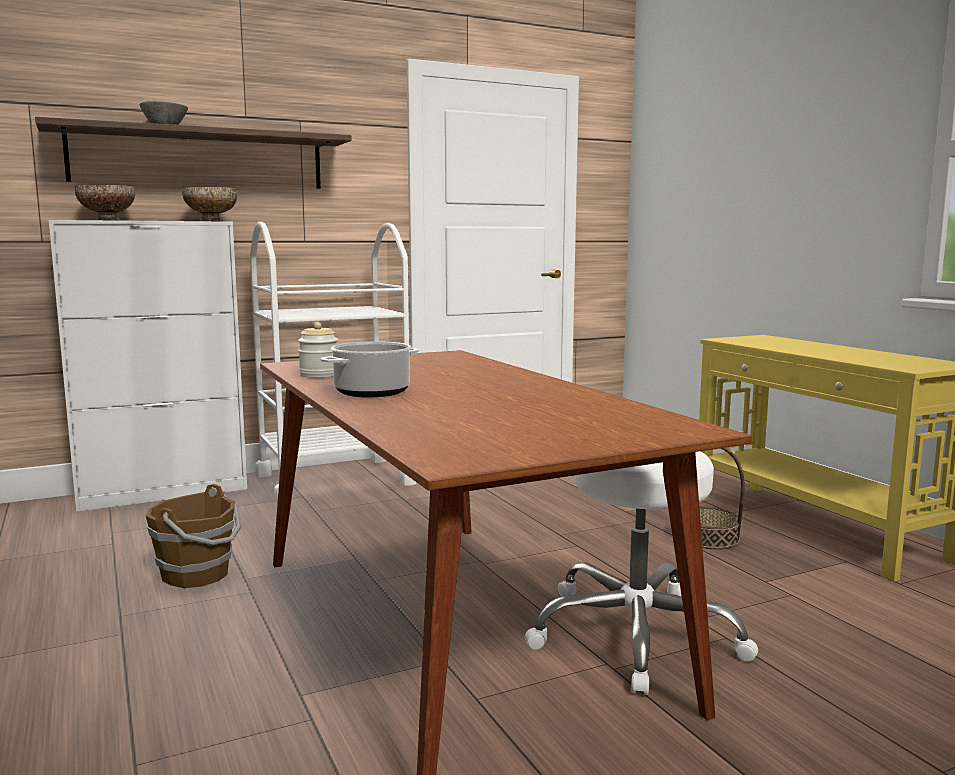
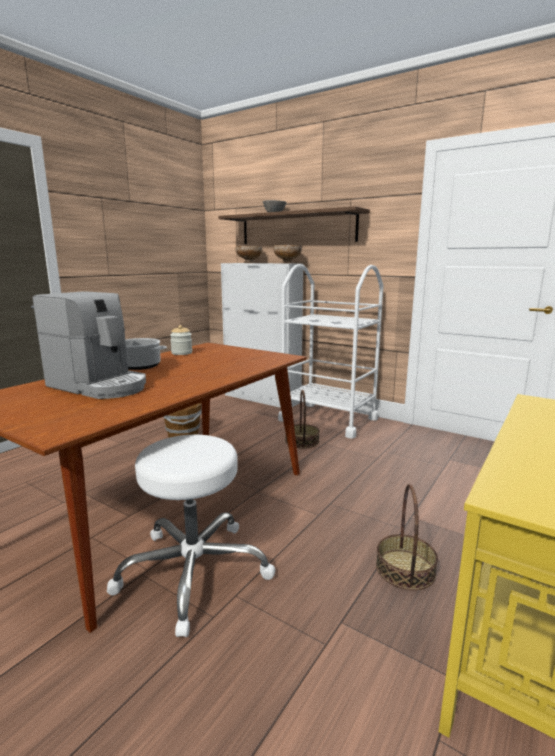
camera: 60 degrees right, 5 degrees up
none -> coffee machine [33,291,146,399]
none -> basket [285,390,320,448]

